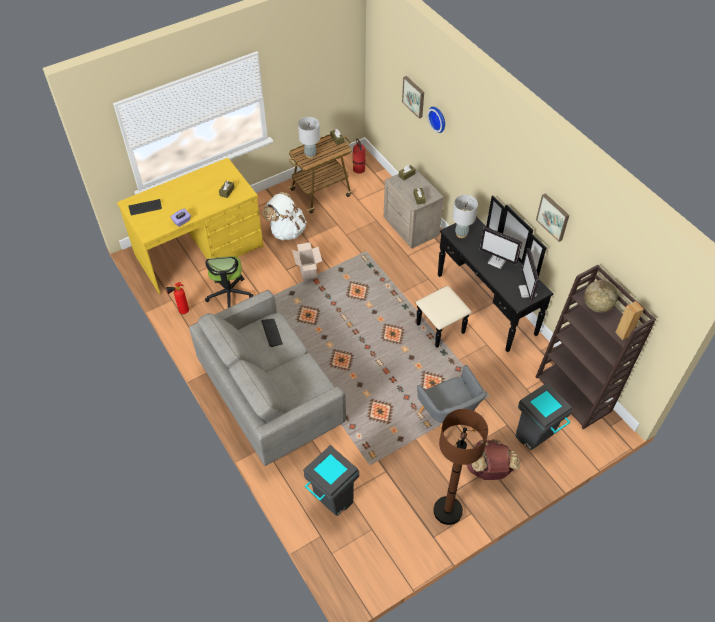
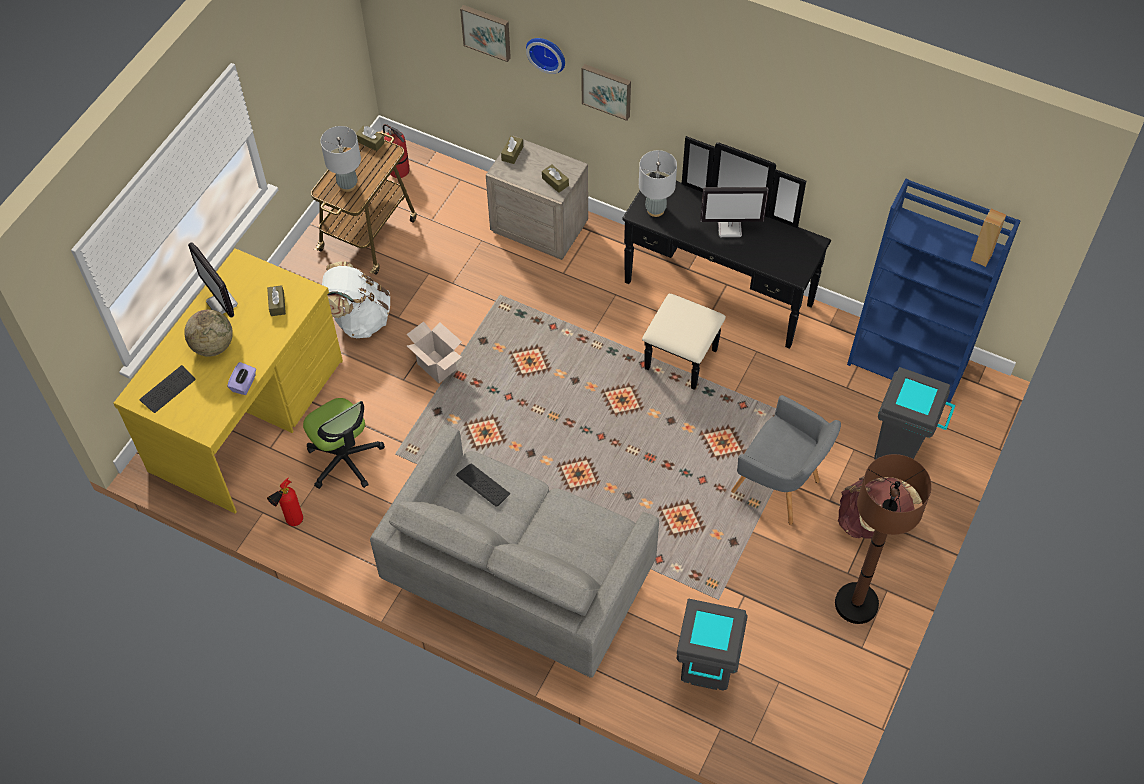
camera: 30 degrees left, 5 degrees up
monitor [519,248,539,301] -> monitor moved to [188,242,238,317]
picture [536,193,569,242] -> picture moved to [582,64,631,121]
brown bookcase [536,265,656,429] -> blue bookcase [847,179,1021,403]
globe [584,280,618,313] -> globe moved to [184,309,233,357]

